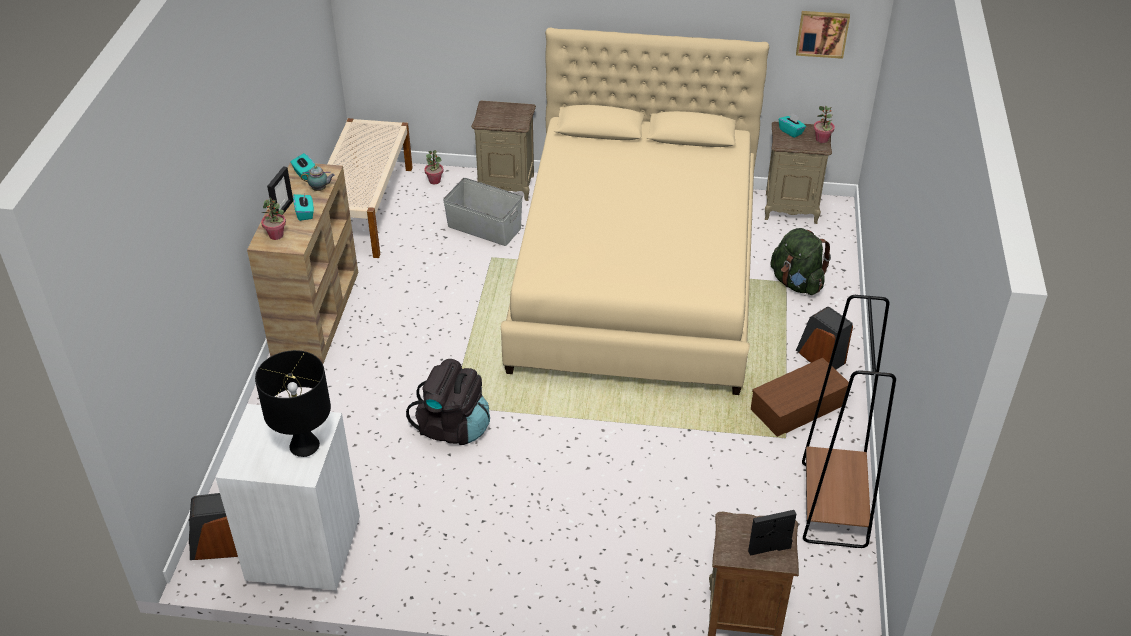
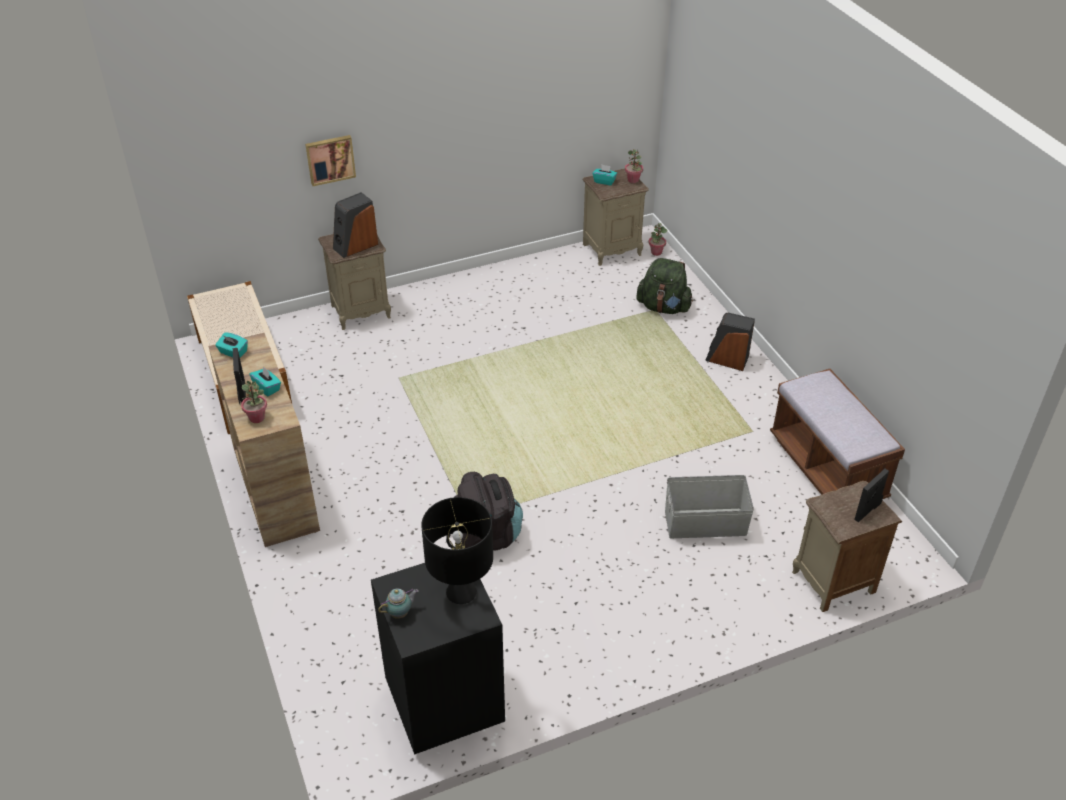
camera: 30 degrees left, 0 degrees up
speaker [189,493,238,560] -> speaker moved to [333,192,378,258]
white dresser [215,404,360,591] -> black dresser [371,563,505,755]
teapot [301,166,335,191] -> teapot moved to [378,588,418,619]
potted plant [424,150,444,184] -> potted plant moved to [648,223,667,256]
grey storage box [443,178,523,246] -> grey storage box moved to [665,475,754,538]
beige bed [501,28,769,395] -> none
brown storage box [751,358,849,437] -> none
picture [796,11,850,59] -> picture moved to [305,135,356,186]
clothes rack [802,295,896,548] -> brown bench [770,369,905,499]

